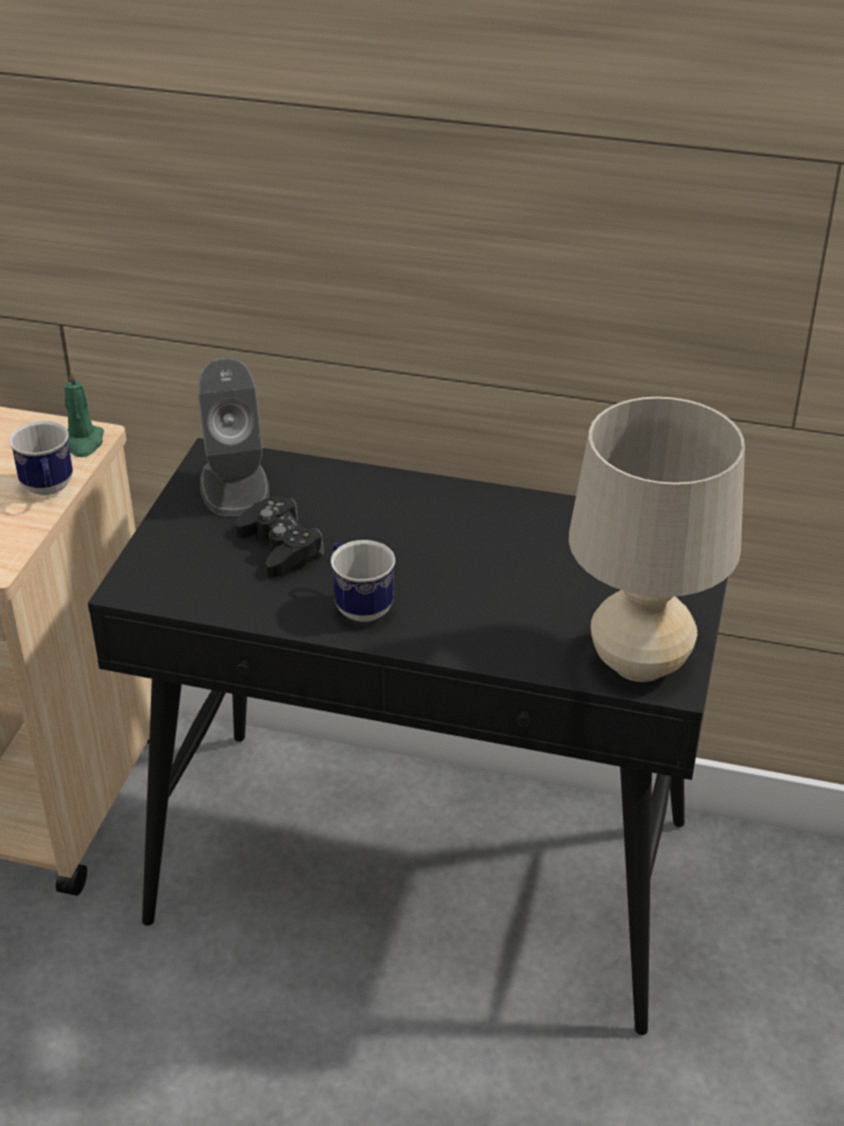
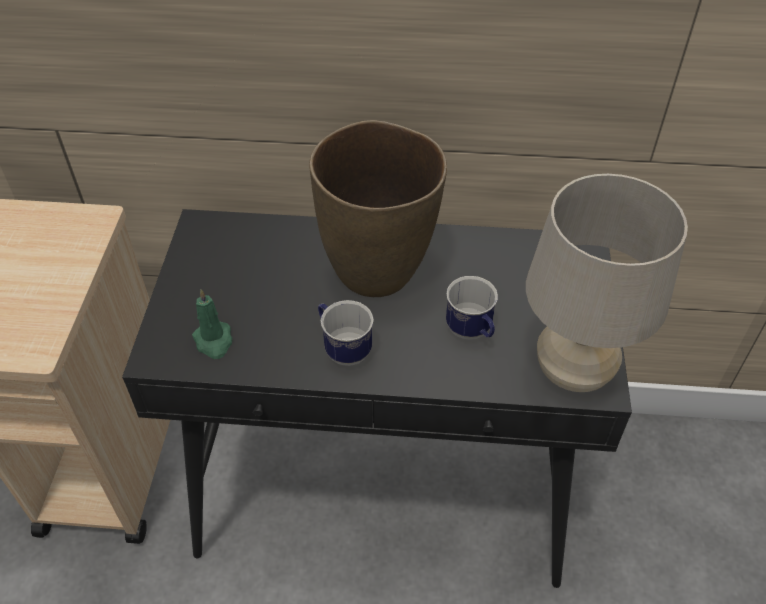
camera: 10 degrees left, 10 degrees up
mug [9,420,73,495] -> mug moved to [446,276,498,340]
green candle [64,369,104,457] -> green candle moved to [192,289,232,359]
grey speaker [198,358,270,516] -> none
black game controller [235,497,324,578] -> none
none -> brown vase [309,120,447,297]

